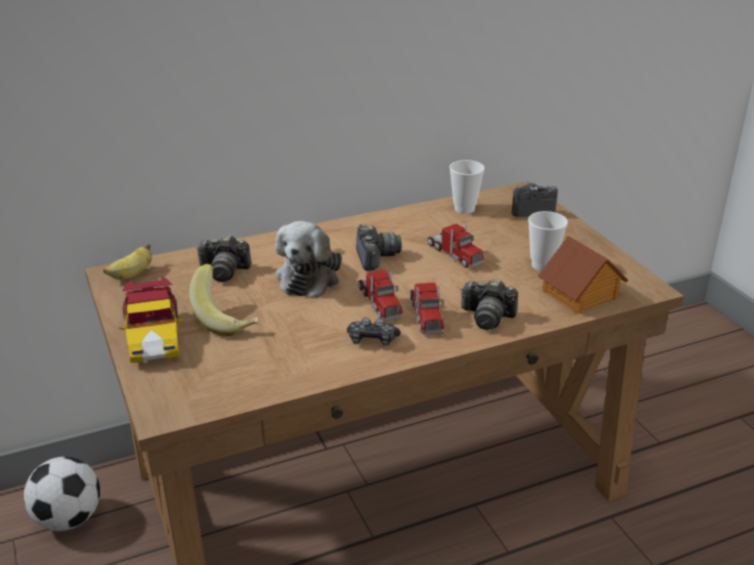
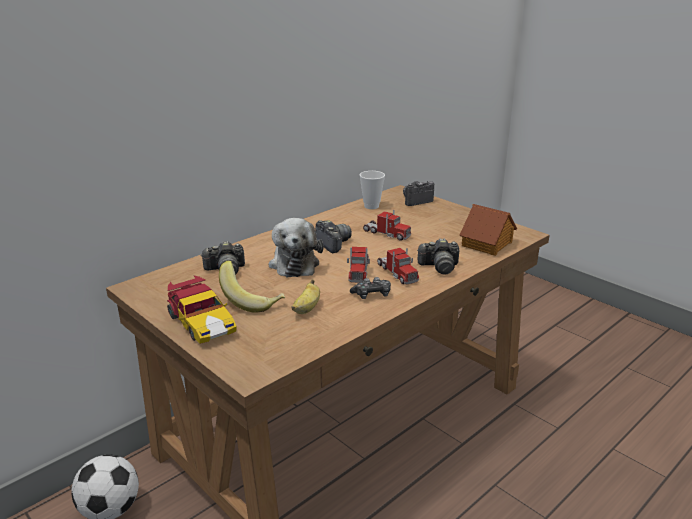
camera: 20 degrees left, 5 degrees down
banana [103,243,152,280] -> banana moved to [292,279,320,314]
toy truck [358,270,403,321] -> toy truck turned 45 degrees clockwise [347,247,370,283]
cup [528,211,568,271] -> none

